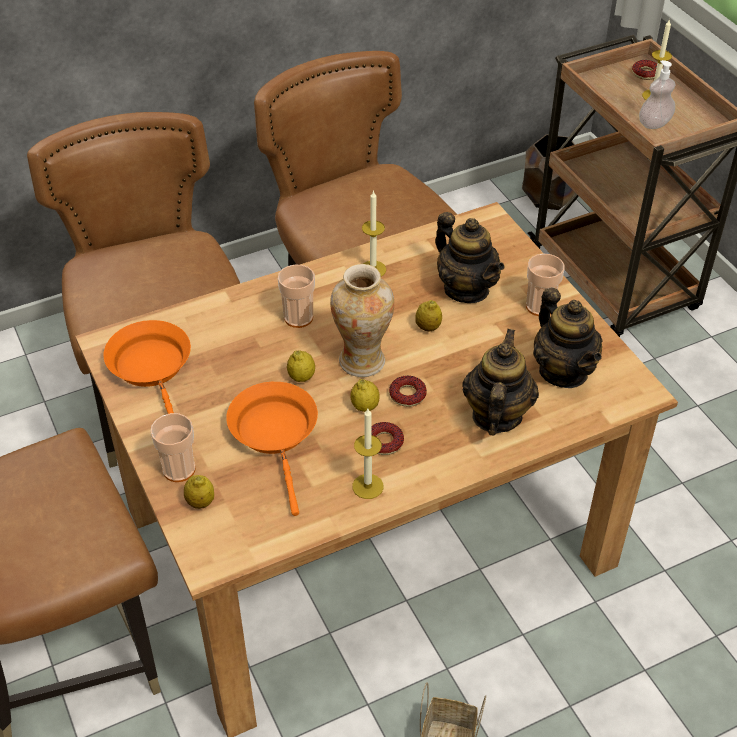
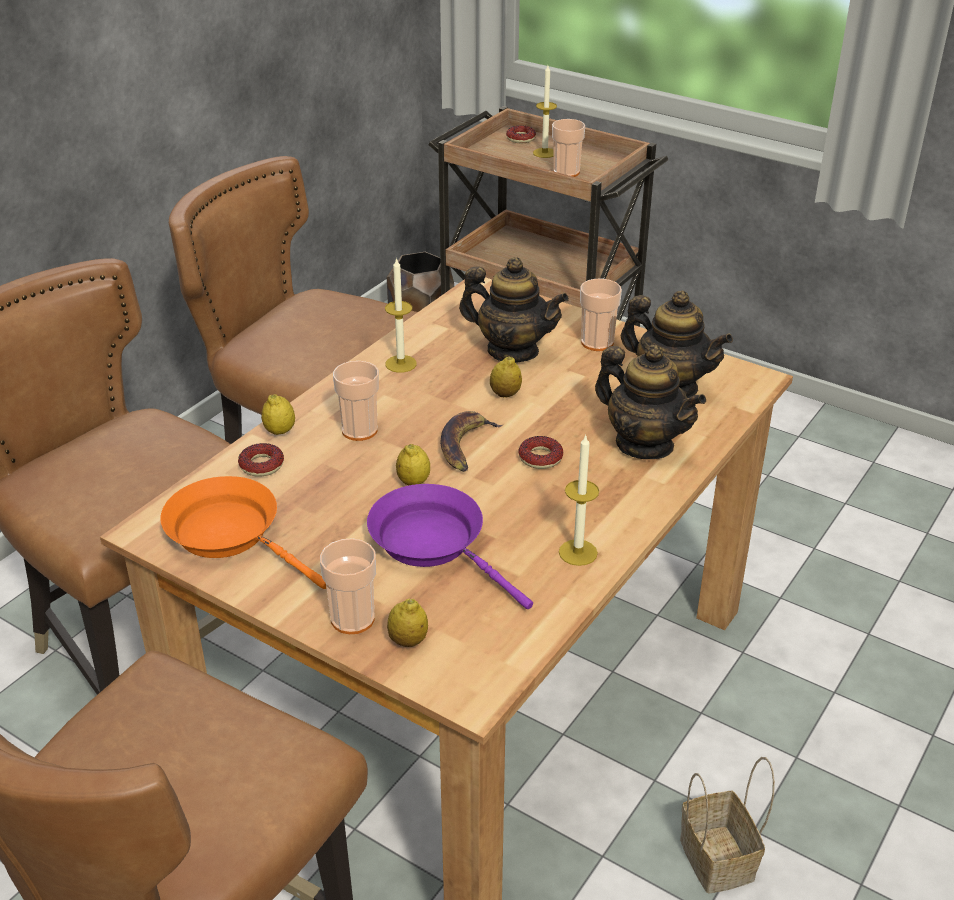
camera: 30 degrees left, 10 degrees down
orange frying pan [226,382,318,516] -> purple frying pan [367,484,533,609]
vase [330,264,394,377] -> banana [440,411,503,472]
lemon [350,379,380,412] -> lemon moved to [261,394,295,435]
donut [371,422,404,455] -> donut moved to [238,443,284,477]
teapot [462,329,539,436] -> teapot turned 150 degrees clockwise [595,345,706,459]
soap dispenser [639,60,675,129] -> cup [552,119,585,177]

